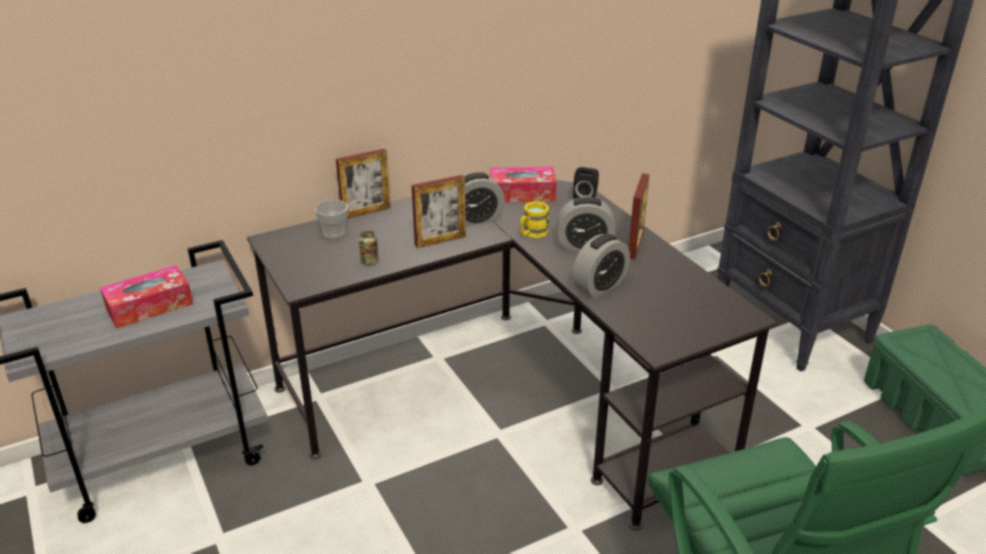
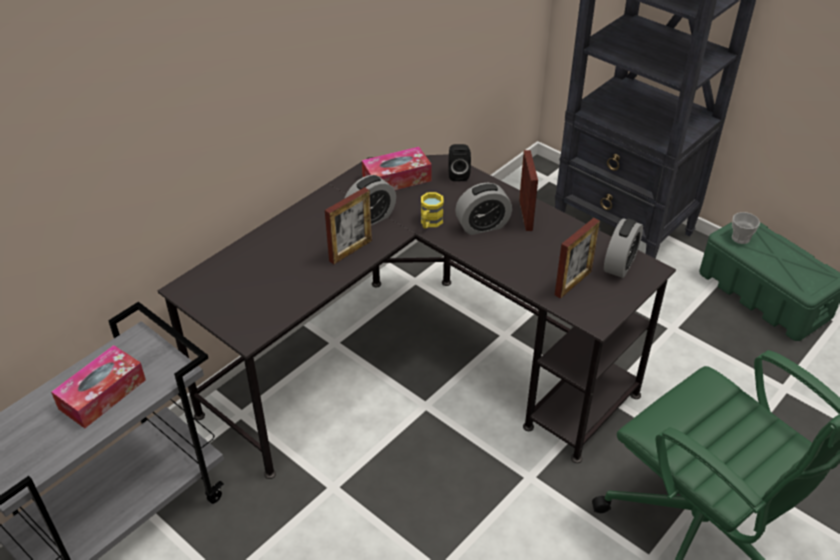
camera: 20 degrees left, 10 degrees up
cup [315,200,348,238] -> cup moved to [732,212,760,244]
picture frame [336,149,391,219] -> picture frame moved to [555,218,600,299]
can [359,230,379,266] -> none
alarm clock [572,234,630,298] -> alarm clock moved to [604,219,643,278]

